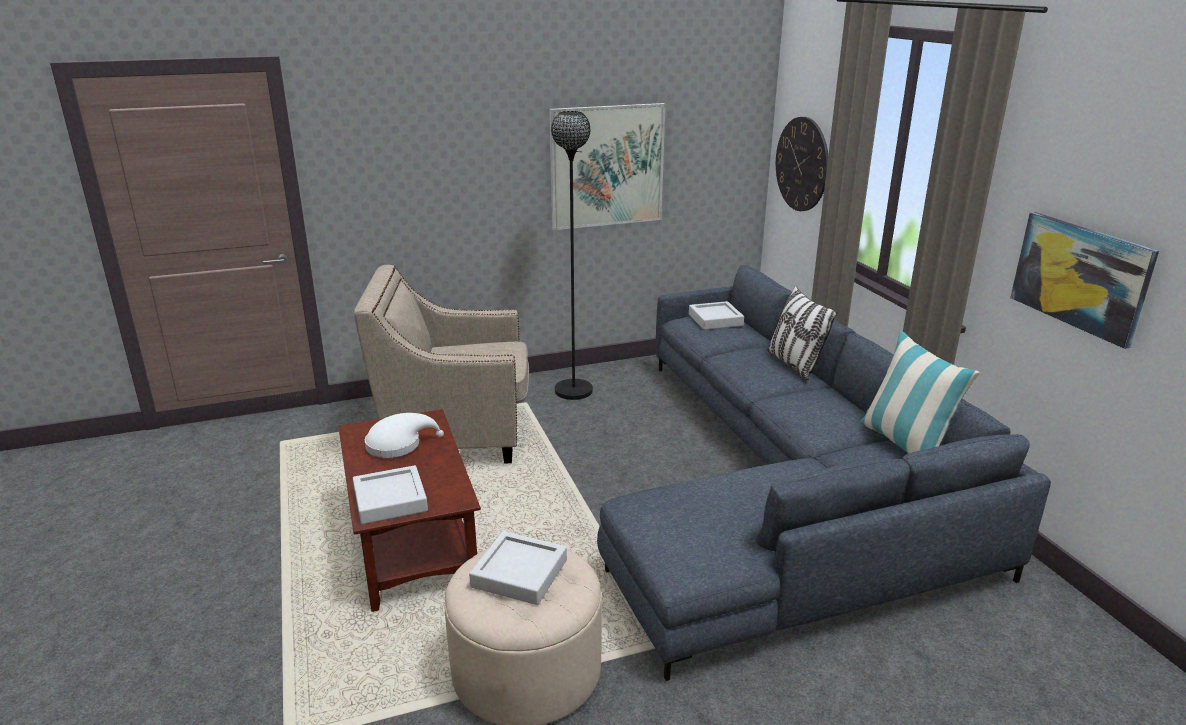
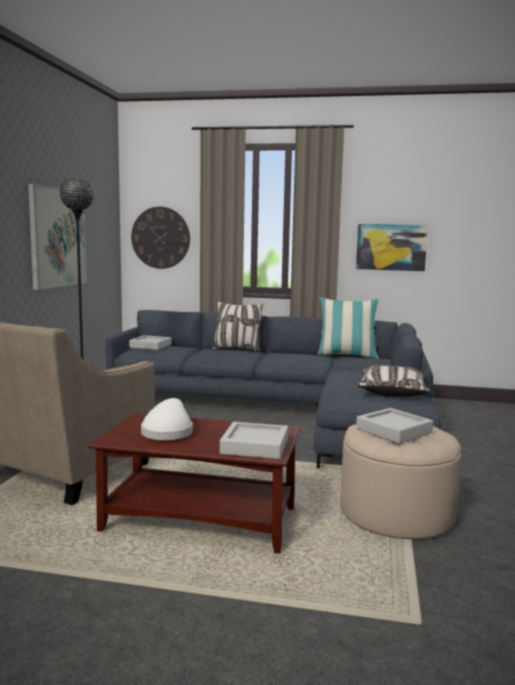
camera: 60 degrees left, 15 degrees down
none -> pillow [357,365,430,397]

